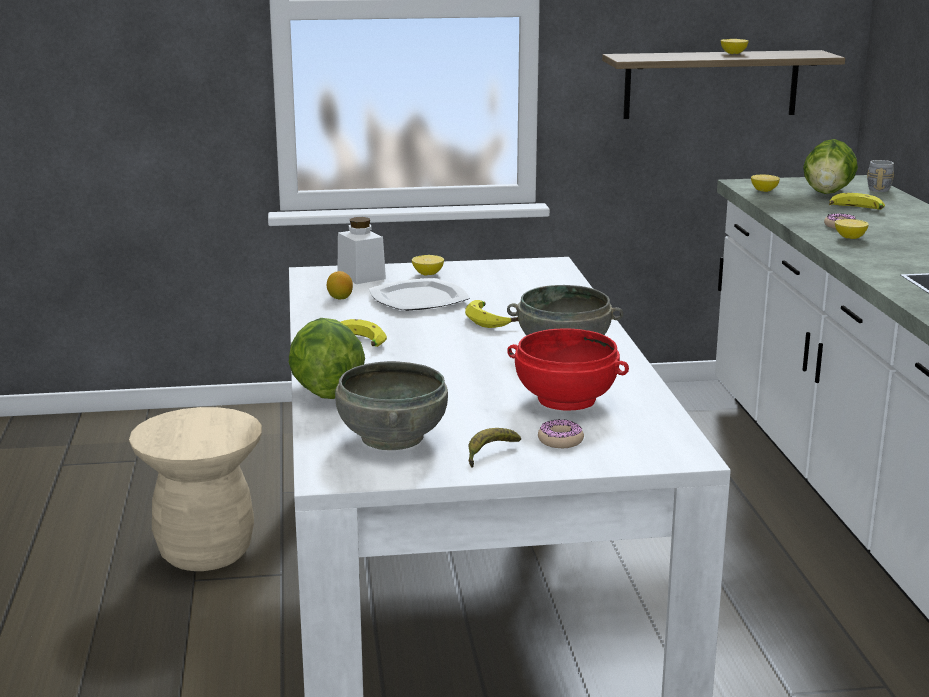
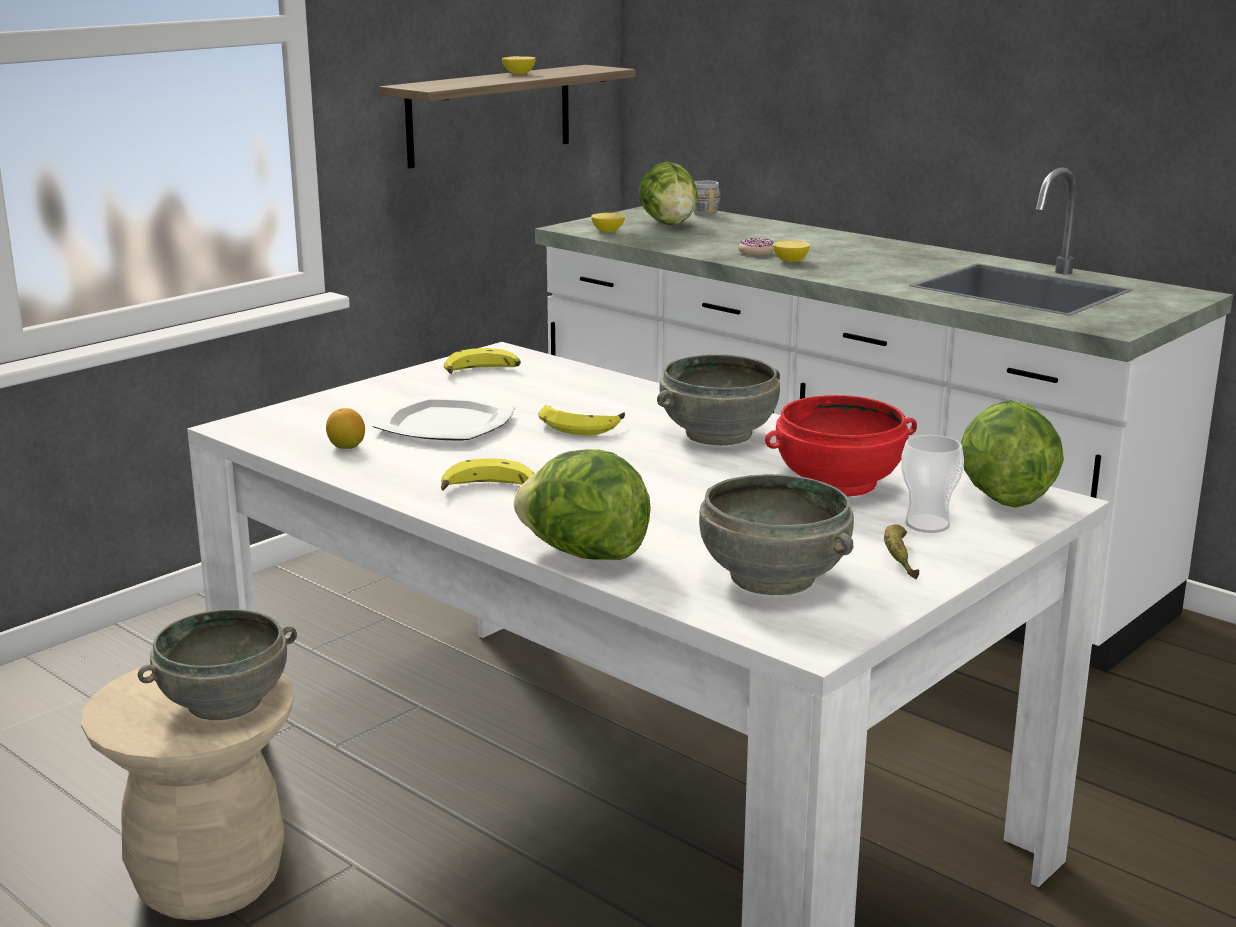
camera: 40 degrees left, 0 degrees up
white jar [338,217,386,284] -> none
lemon [412,255,444,275] -> none
donut [538,419,584,448] -> cup [901,435,964,533]
banana [829,193,885,210] -> banana moved to [444,348,521,374]
none -> grey bowl [138,609,297,720]
none -> lettuce [961,401,1064,508]

